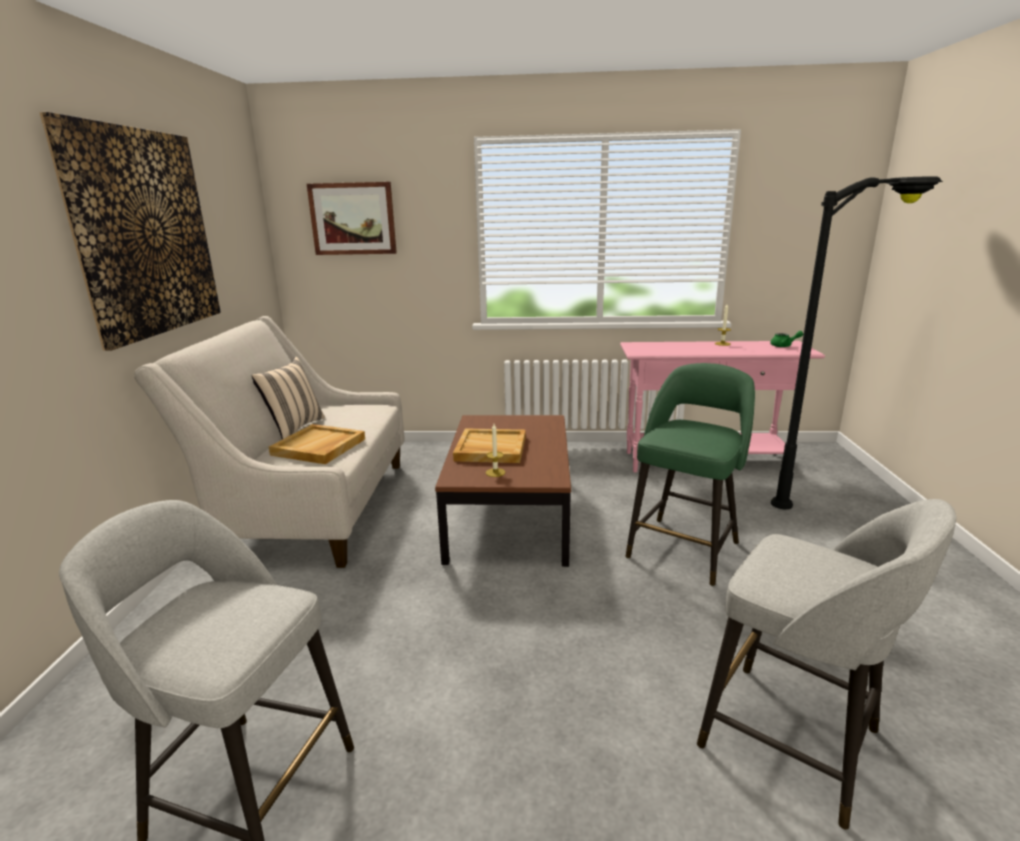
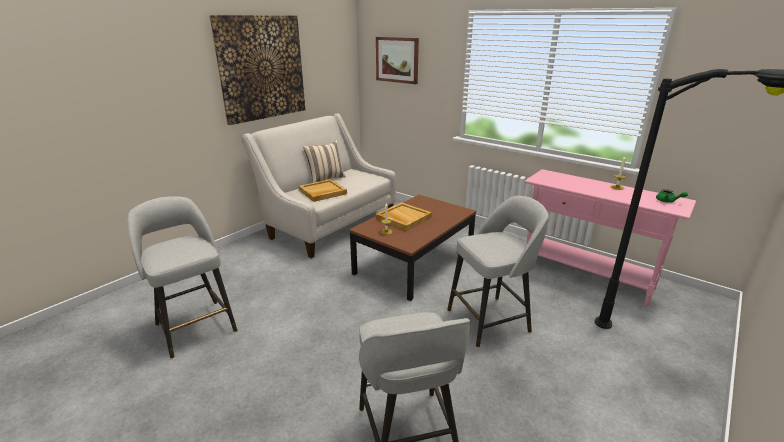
camera: 35 degrees right, 5 degrees up
green stool [625,363,755,586] -> grey stool [447,196,549,347]

